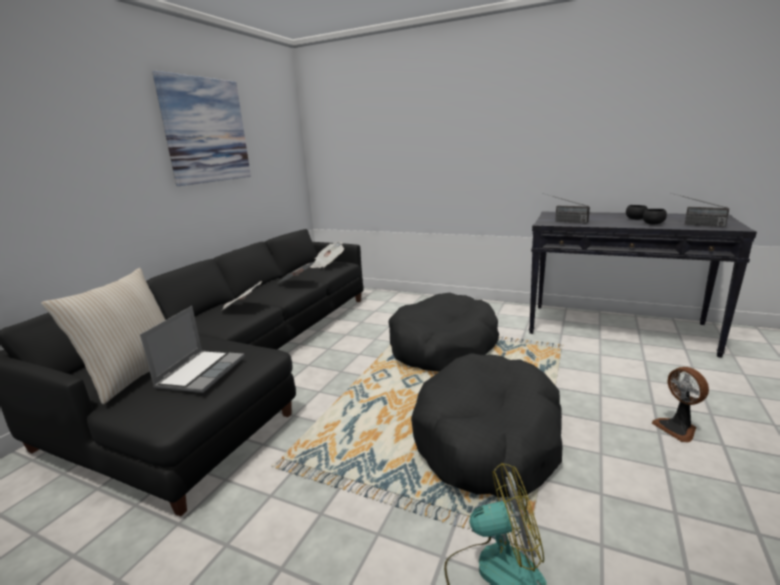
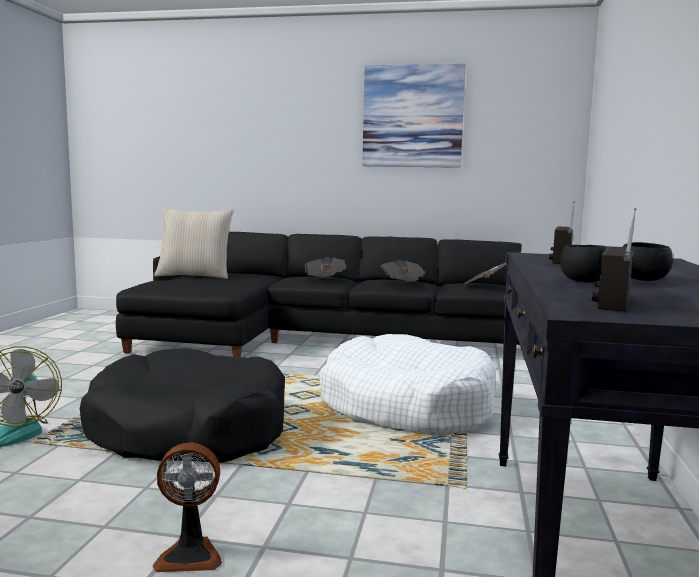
camera: 75 degrees right, 10 degrees down
laptop [140,306,245,393] -> none
black dog bed [388,293,499,372] -> white dog bed [320,334,497,436]
fan [652,367,709,442] -> fan turned 150 degrees counterclockwise [153,443,222,572]

